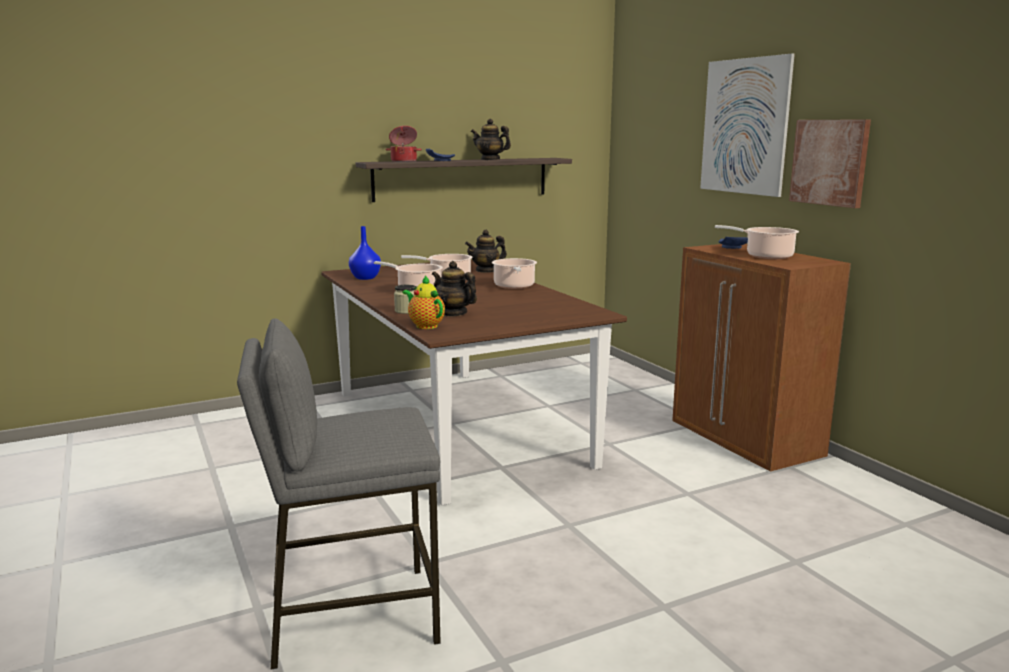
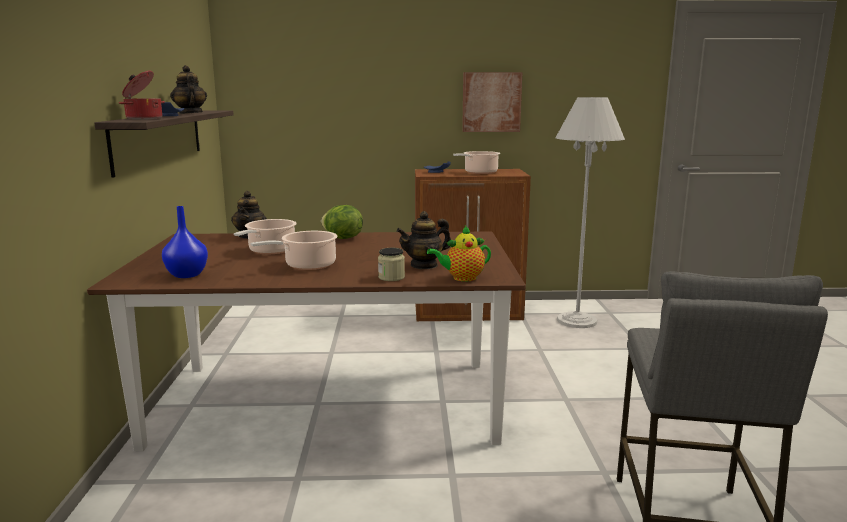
camera: 65 degrees left, 0 degrees up
teapot [471,119,511,160] -> teapot turned 105 degrees clockwise [170,65,207,114]
cooking pot [492,258,537,289] -> lettuce [321,205,363,239]
picture [700,53,795,197] -> none
none -> white floor lamp [555,97,625,328]

